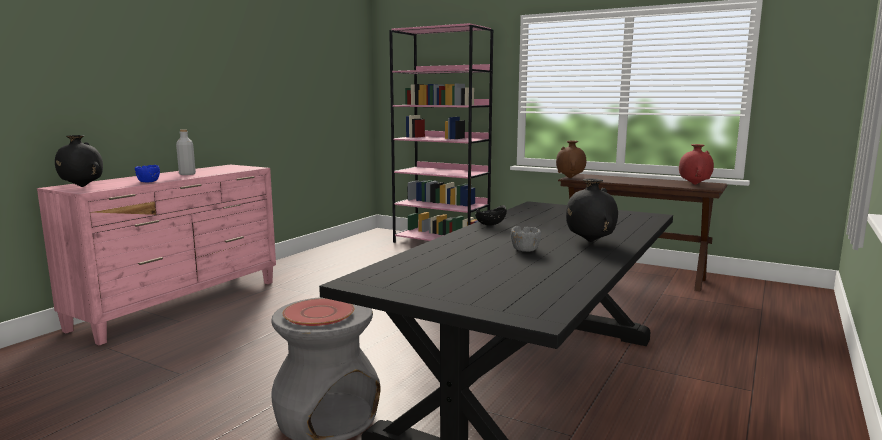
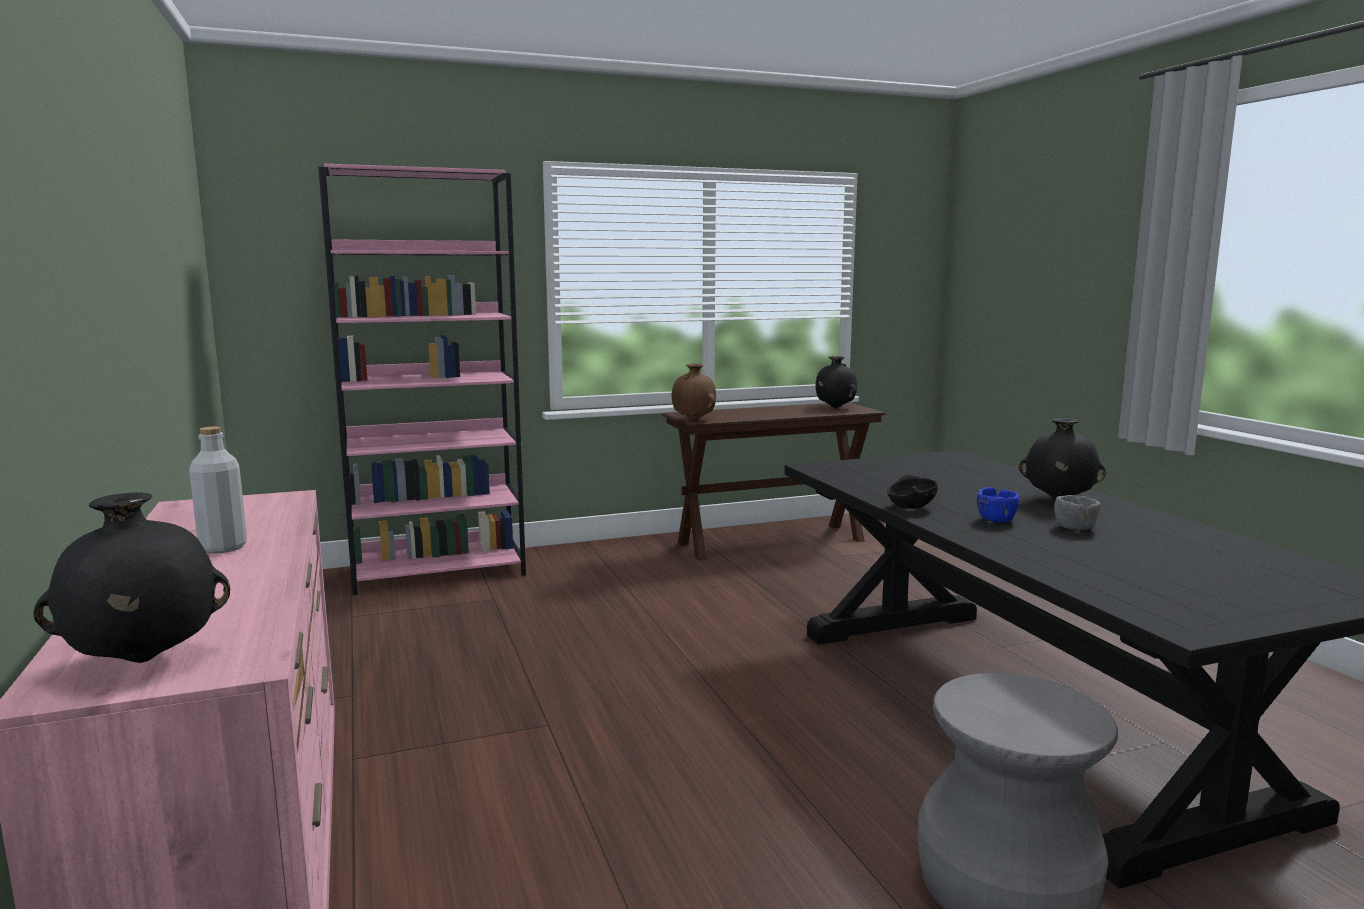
camera: 50 degrees left, 0 degrees up
blue bowl [135,165,160,182] -> blue bowl moved to [977,487,1020,522]
red plate [283,298,354,326] -> none
red vase [679,144,714,185] -> black vase [816,356,857,408]

